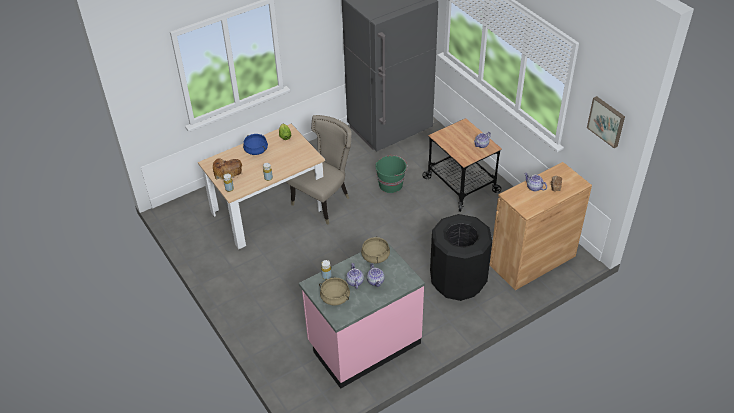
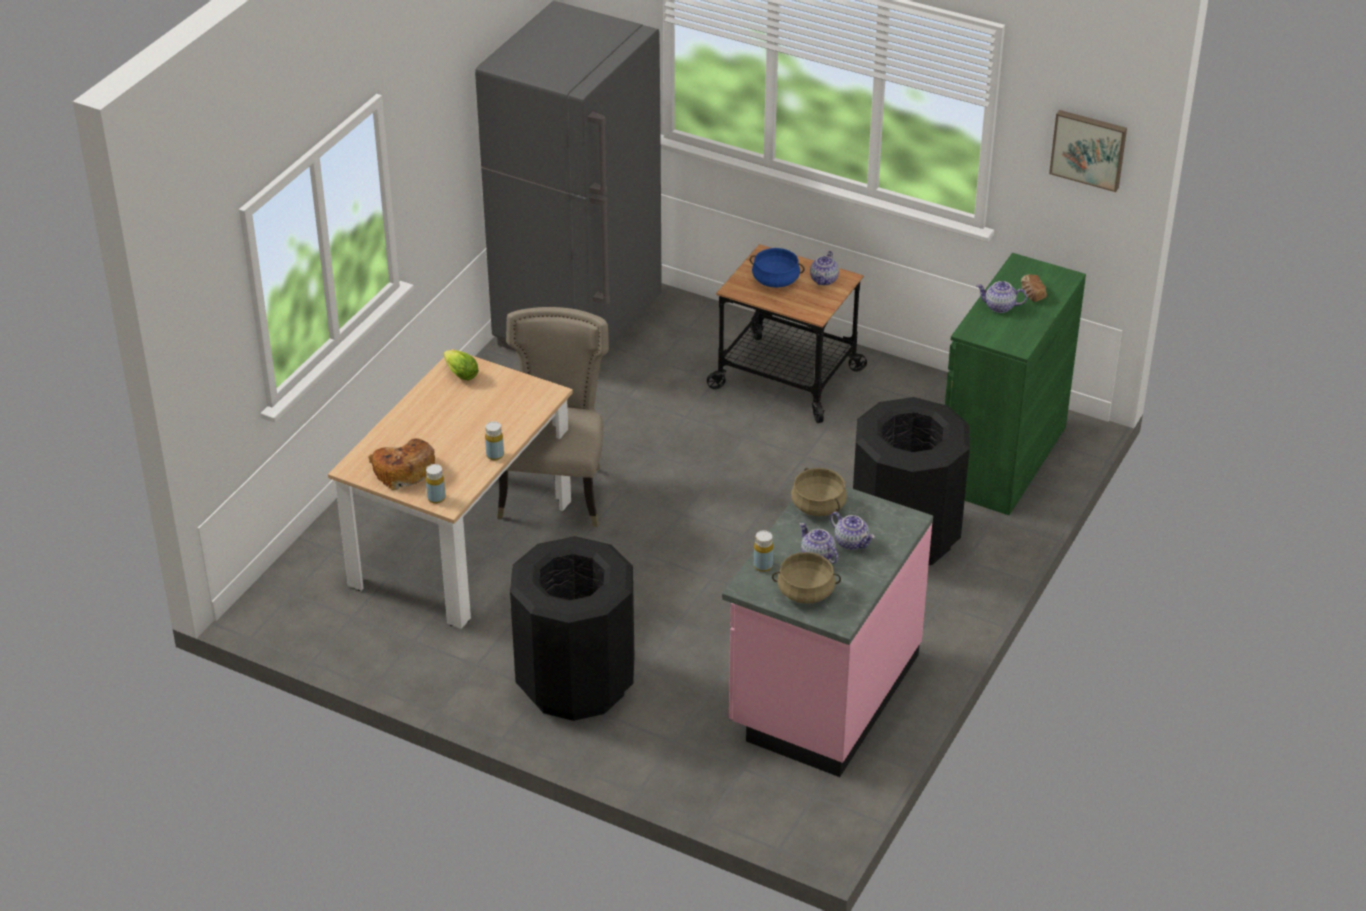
camera: 30 degrees left, 5 degrees down
blue cooking pot [243,134,268,155] -> blue cooking pot moved to [750,248,804,288]
green bucket [375,155,408,193] -> none
brown cabinet [490,162,592,290] -> green cabinet [945,253,1086,515]
none -> black trash can [510,536,635,721]

